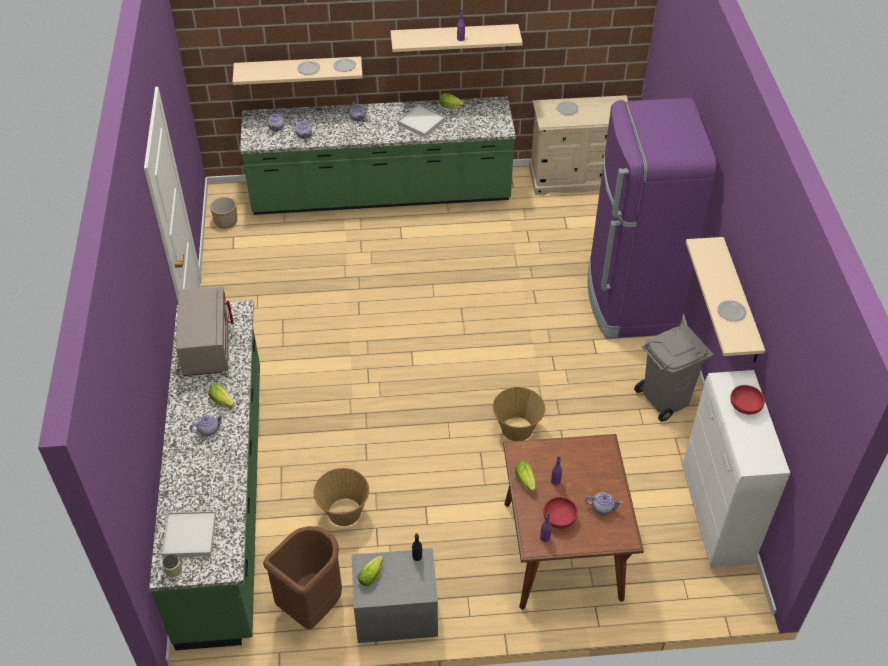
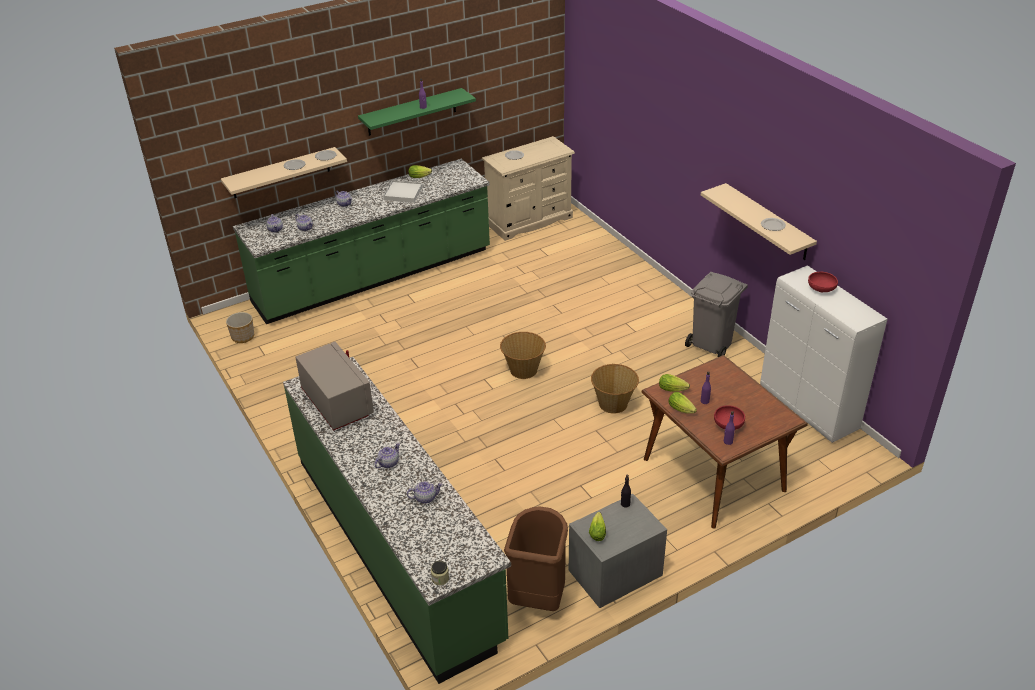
camera: 25 degrees left, 10 degrees down
white tray [162,511,216,558] -> none
lettuce [208,384,234,408] -> lettuce moved to [659,374,690,392]
basket [314,468,369,526] -> basket moved to [500,332,546,379]
beige shelf [391,24,523,53] -> green shelf [358,88,476,136]
teapot [585,492,623,515] -> teapot moved to [407,481,443,504]
purple fridge [587,98,717,339] -> none

